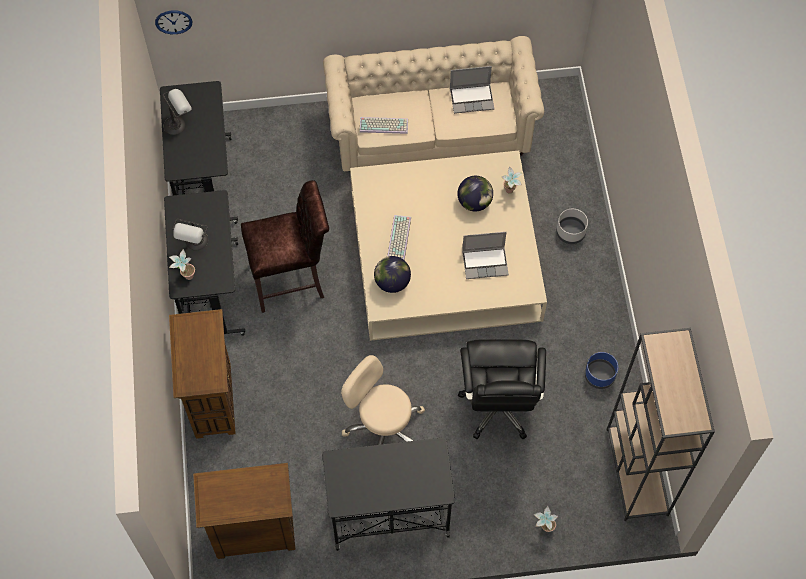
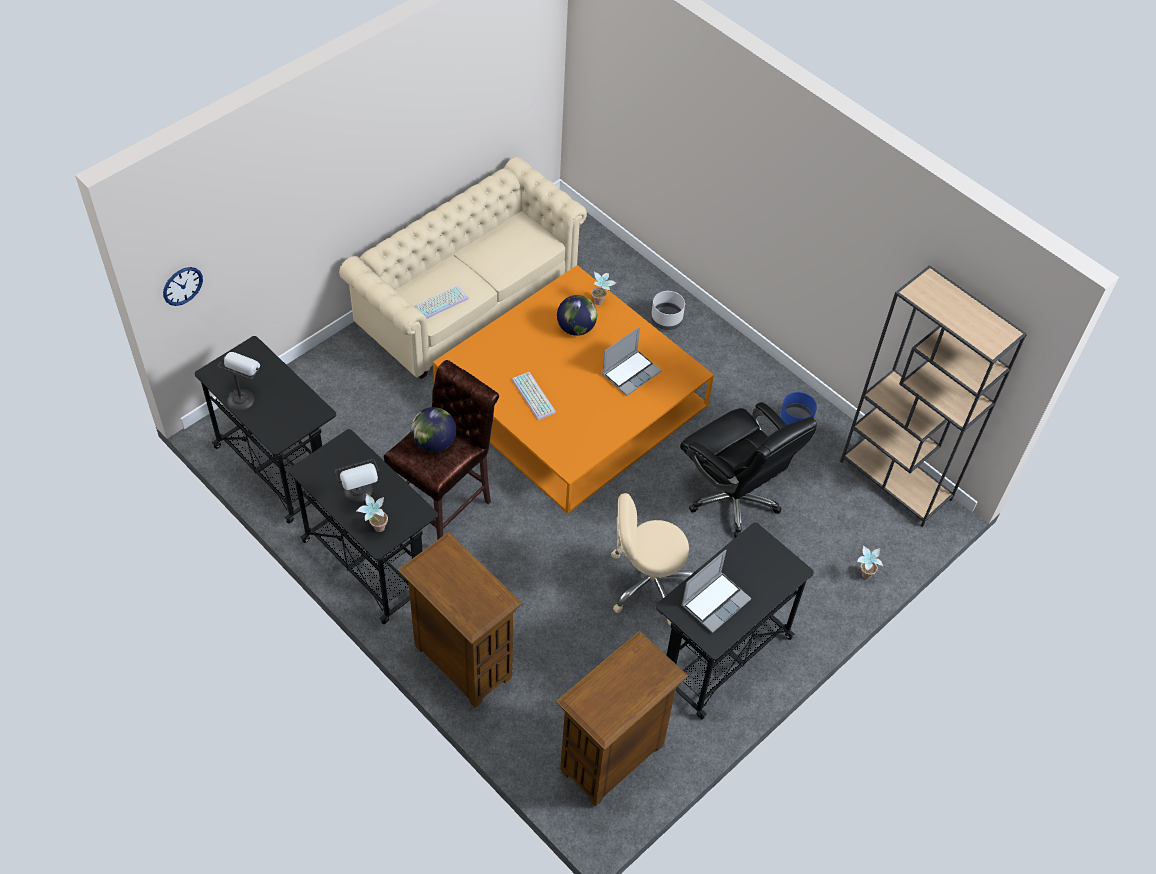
camera: 40 degrees left, 10 degrees down
beige coffee table [350,150,547,341] -> orange coffee table [433,265,714,514]
globe [374,256,411,293] -> globe moved to [411,407,456,453]
laptop [450,66,494,114] -> laptop moved to [681,550,751,633]

